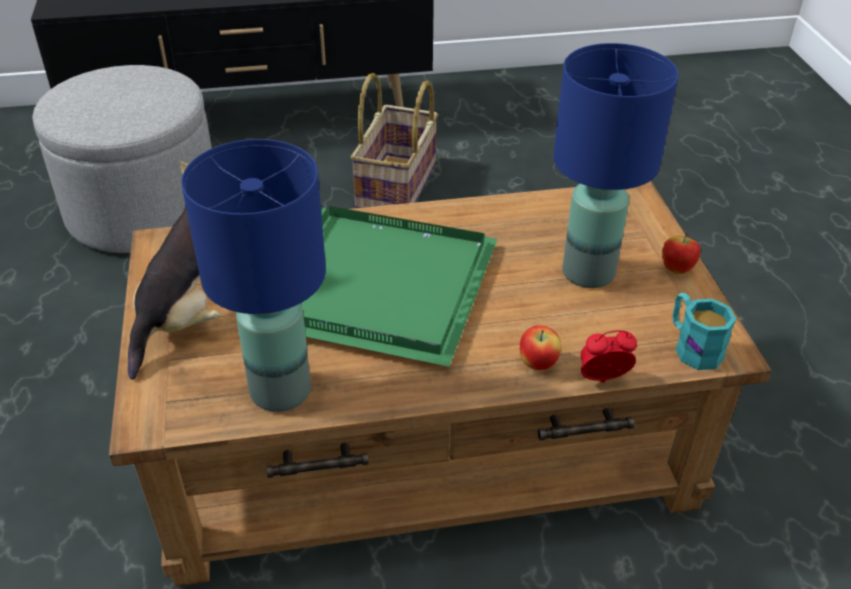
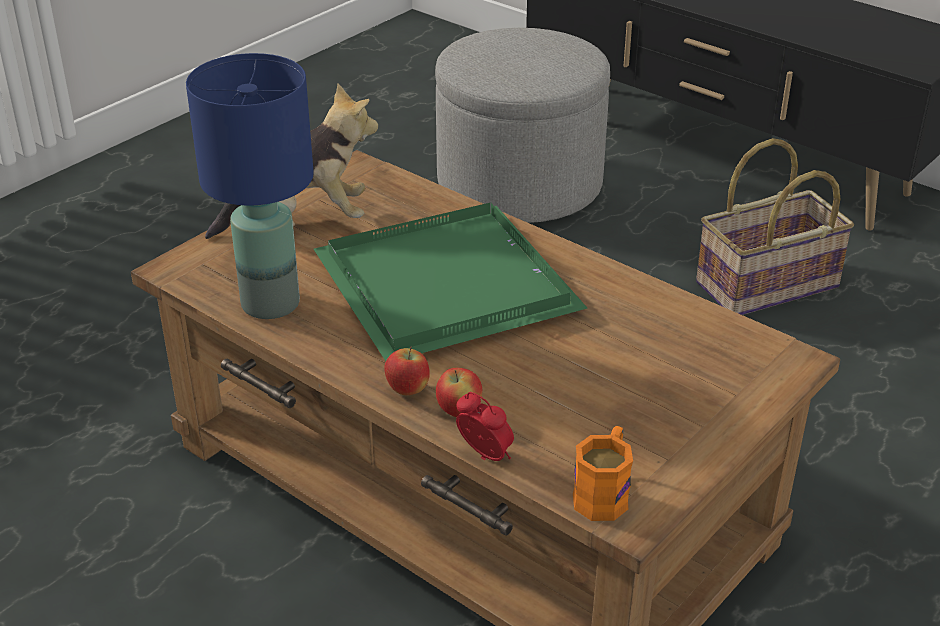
camera: 50 degrees right, 5 degrees down
blue table lamp [553,43,678,288] -> none
apple [662,232,700,274] -> apple moved to [385,346,430,395]
turquoise mug [672,293,736,370] -> orange mug [573,426,633,521]

